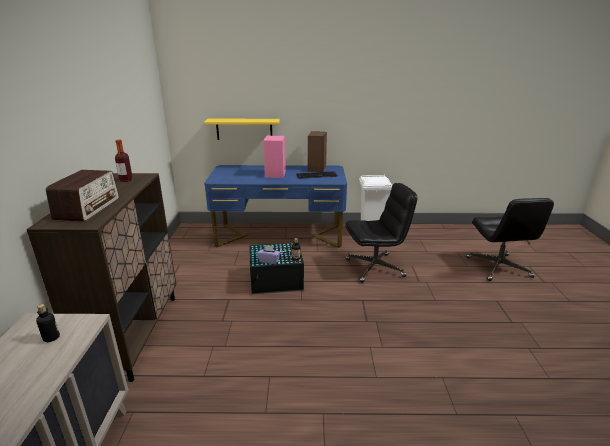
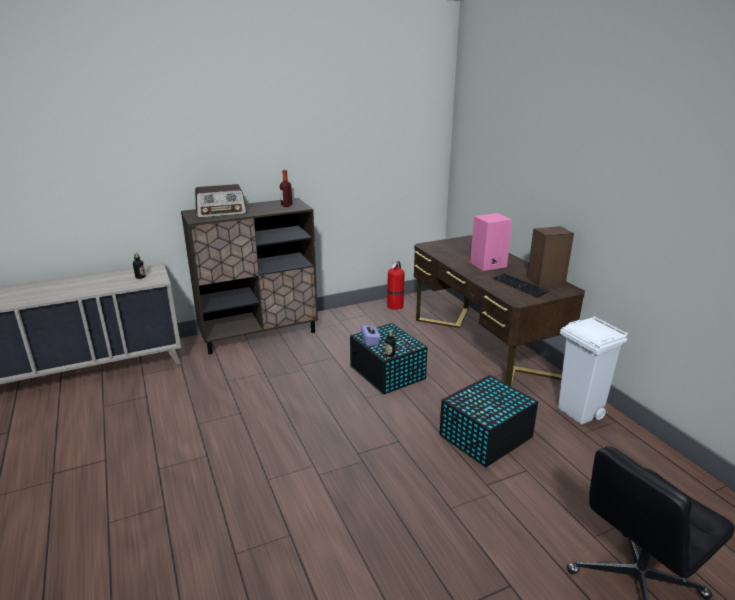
camera: 65 degrees right, 0 degrees up
yellow shelf [204,119,280,140] -> none
blue desk [204,165,347,248] -> brown desk [414,235,585,387]
black office chair [345,183,418,283] -> black storage box [439,375,538,468]
none -> fire extinguisher [387,261,405,310]

